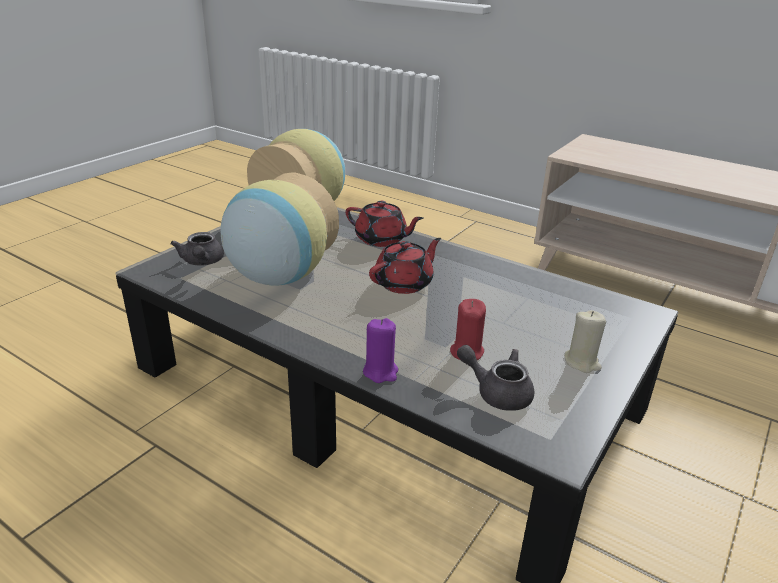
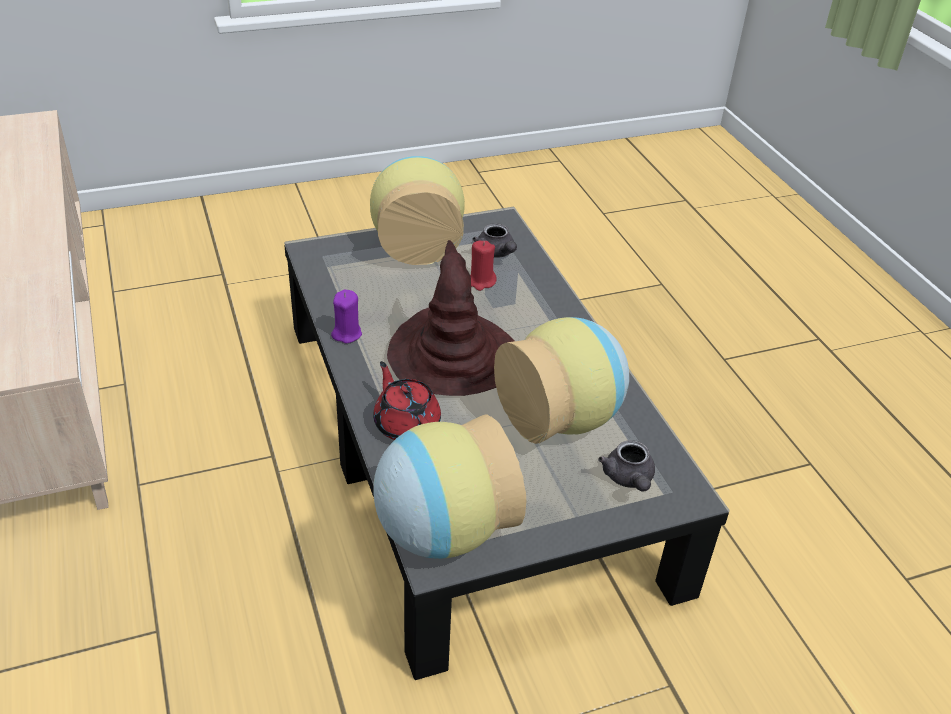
camera: 145 degrees left, 10 degrees up
grey teapot [170,232,224,266] -> grey teapot turned 150 degrees clockwise [598,440,655,492]
purple candle [363,318,398,383] -> purple candle moved to [331,290,362,343]
red teapot [369,238,441,294] -> brown hat [387,240,514,396]
beige candle [564,310,606,373] -> vase [370,156,465,265]

